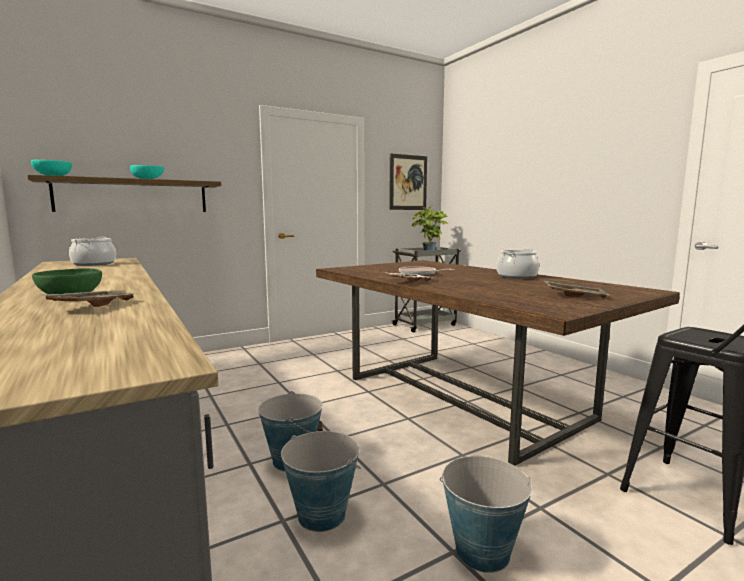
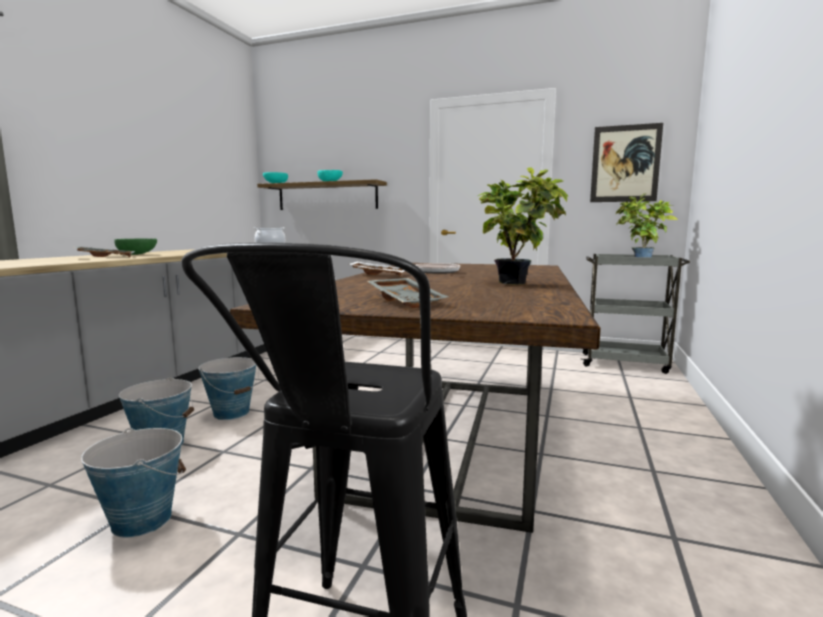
camera: 50 degrees right, 0 degrees up
cooking pot [496,249,539,279] -> potted plant [478,167,568,284]

